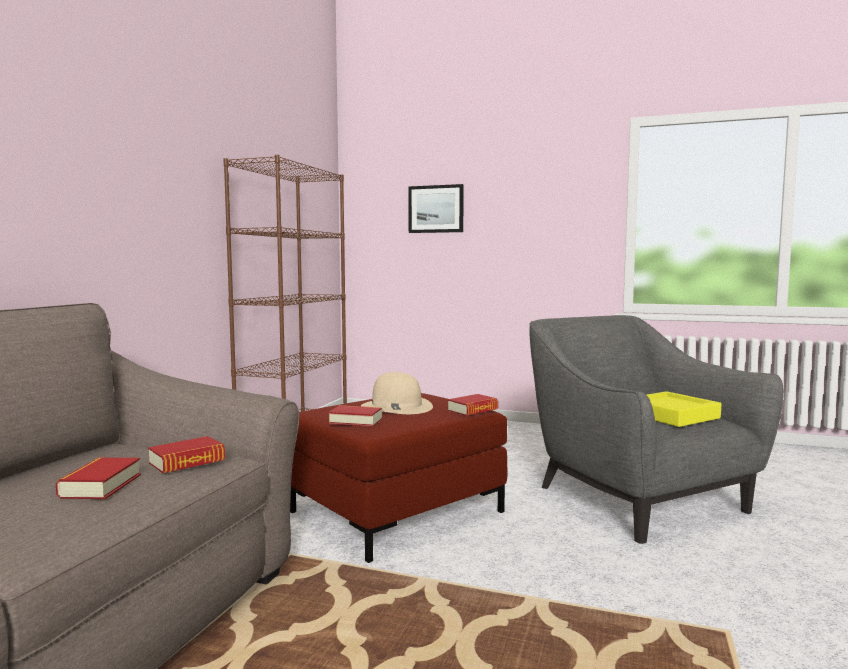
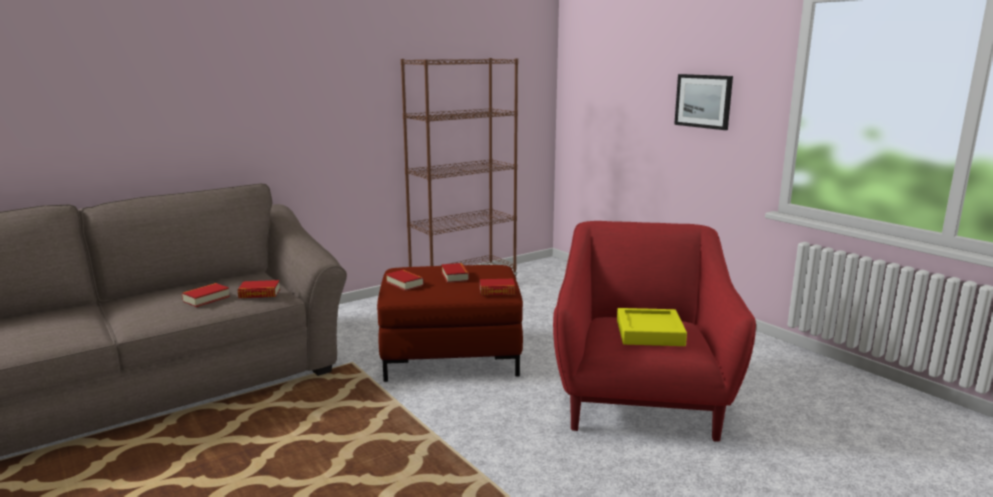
camera: 35 degrees right, 10 degrees up
beige hat [361,372,433,414] -> book [441,263,469,283]
picture [409,184,464,233] -> picture moved to [674,74,733,130]
grey armchair [529,315,784,544] -> red armchair [553,221,756,442]

